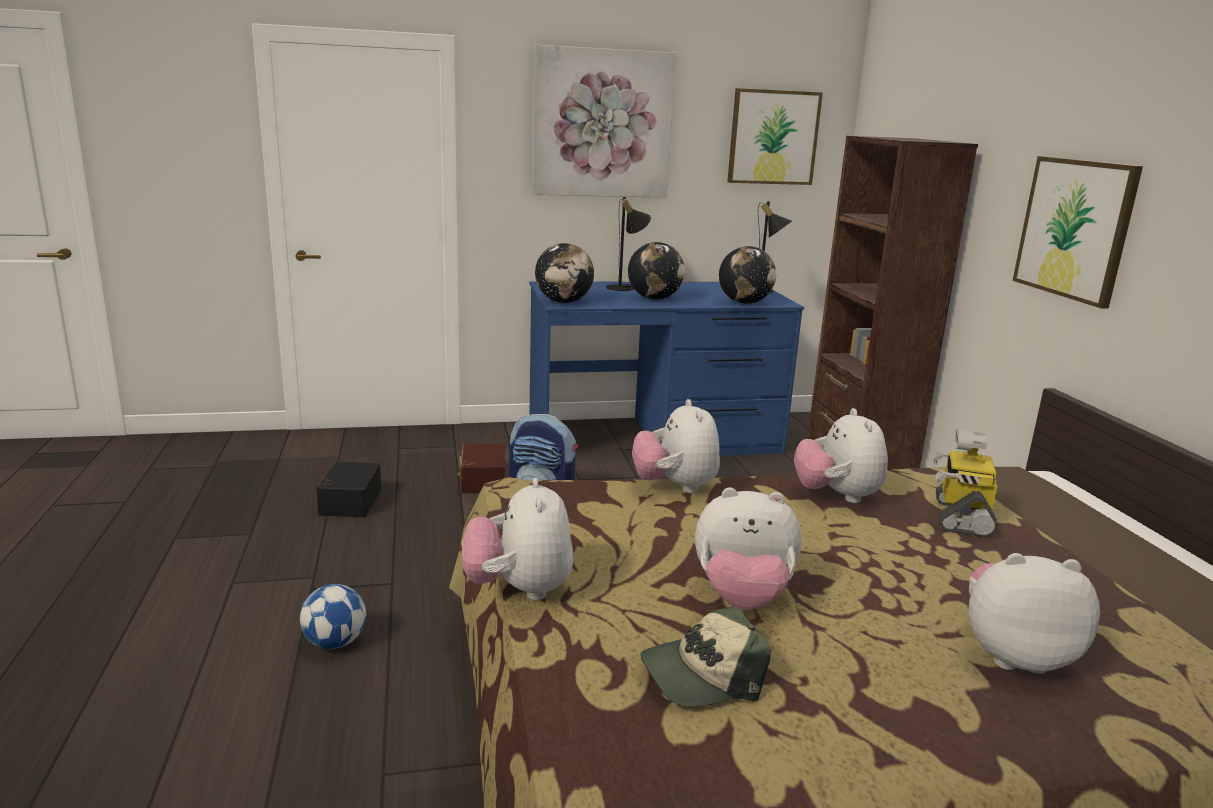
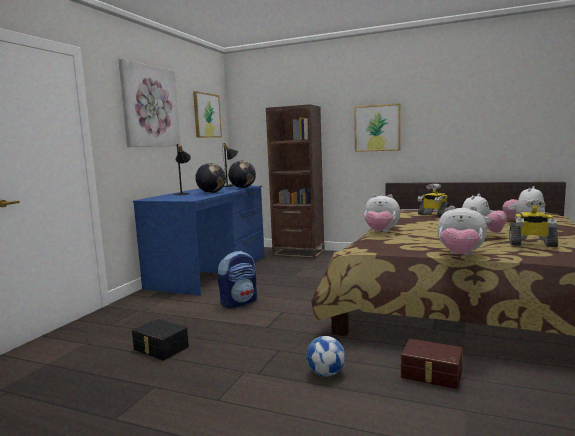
camera: 55 degrees left, 10 degrees down
brown storage box [458,444,505,493] -> brown storage box moved to [401,339,463,389]
globe [535,243,594,303] -> none
cap [640,606,771,707] -> toy robot [509,199,558,247]
plush toy [794,408,888,503] -> none

